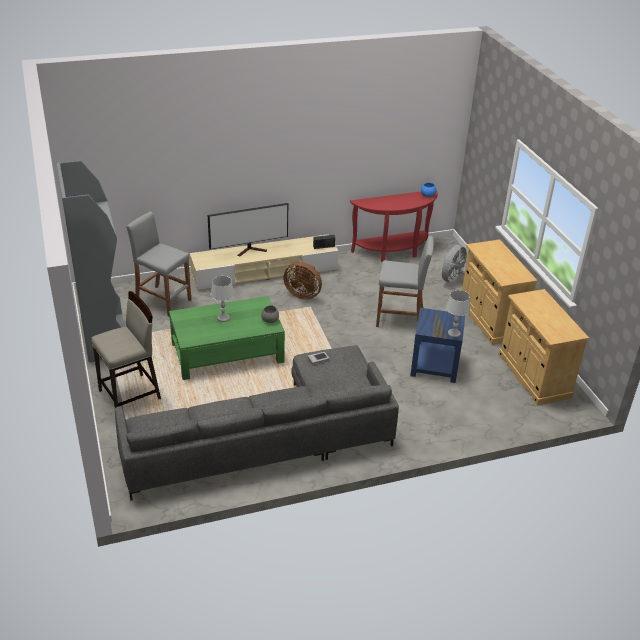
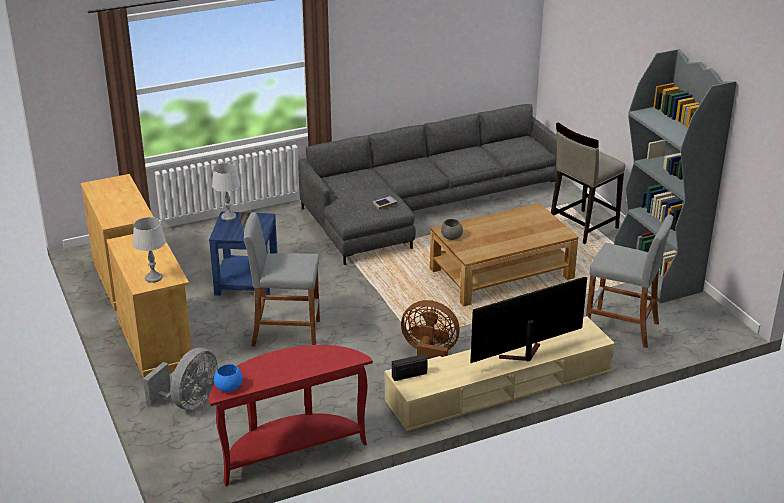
camera: 175 degrees right, 5 degrees down
green coffee table [169,296,285,380] -> brown coffee table [430,203,578,306]
grey table lamp [211,276,234,322] -> grey table lamp moved to [133,217,166,283]

